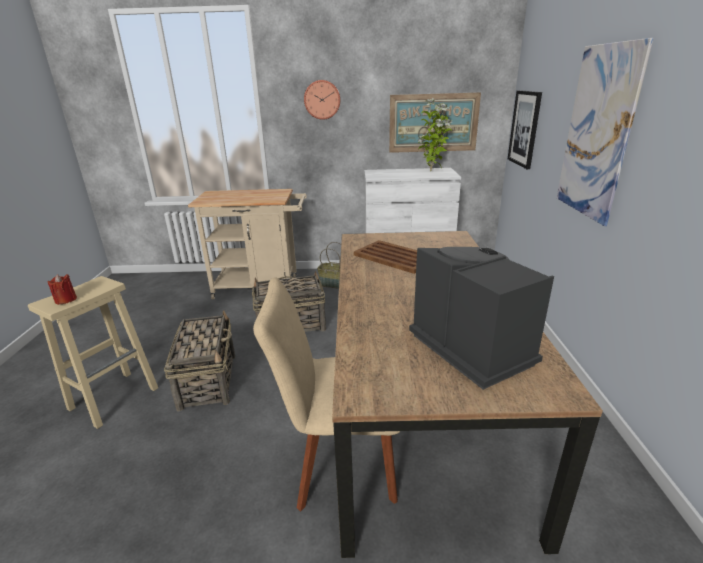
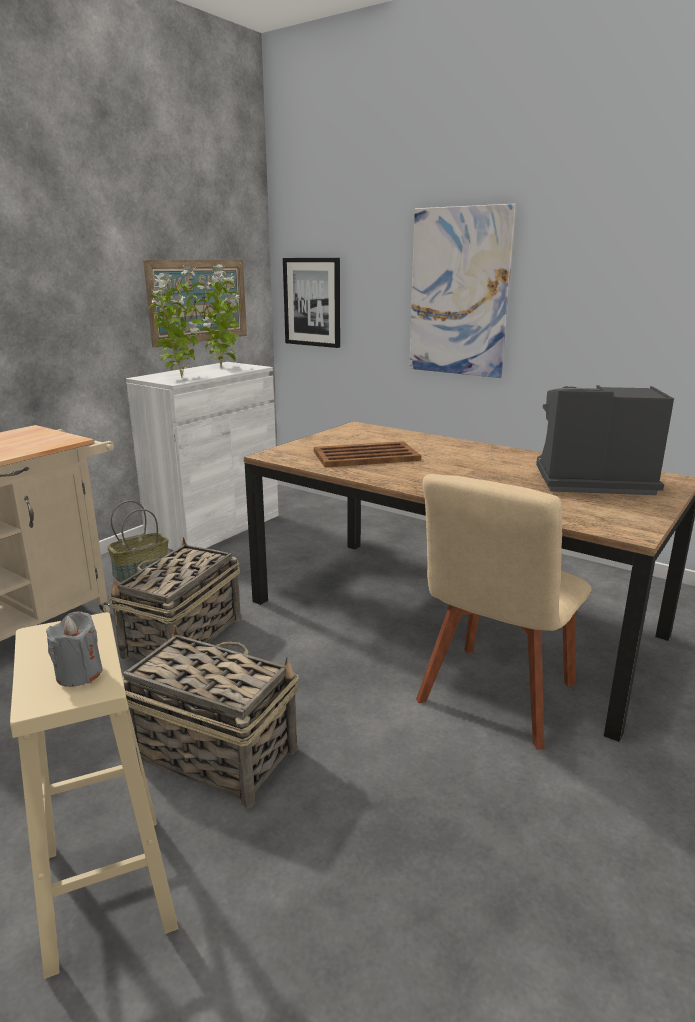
camera: 55 degrees left, 5 degrees down
red candle [48,274,77,305] -> grey candle [46,611,103,687]
wall clock [304,80,340,120] -> none
none -> potted plant [148,265,204,378]

